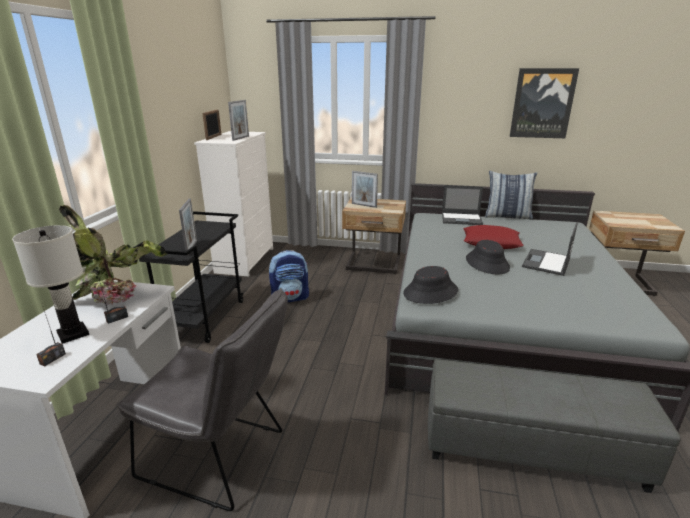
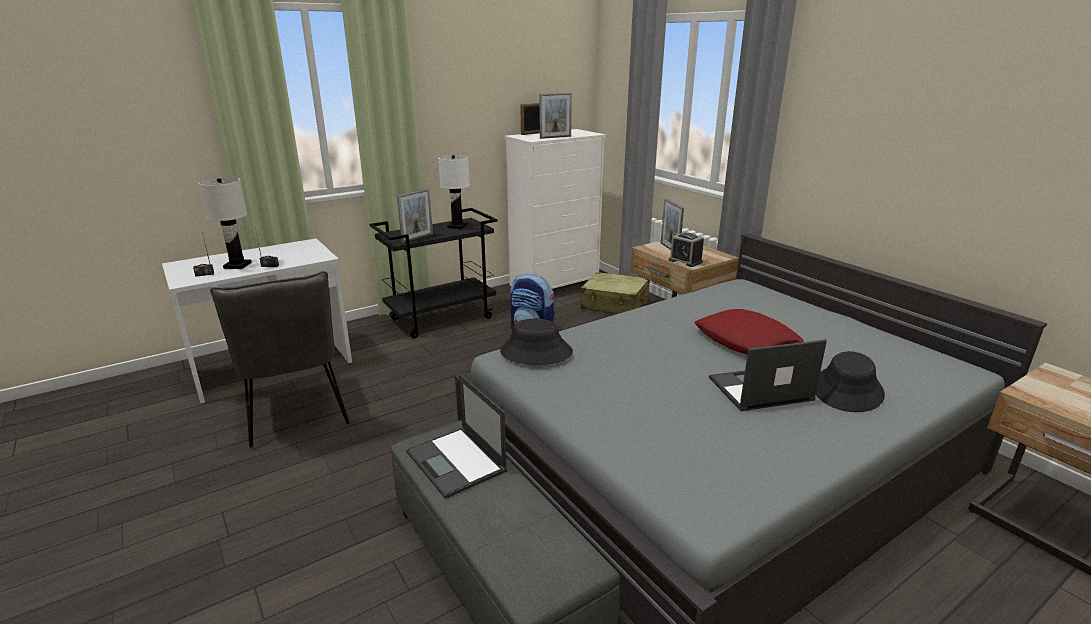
camera: 45 degrees right, 0 degrees up
potted plant [59,205,167,305] -> none
laptop [442,185,483,225] -> laptop moved to [406,374,507,499]
black hat [466,240,510,274] -> black hat moved to [816,351,885,412]
pillow [485,171,537,220] -> none
picture [510,68,579,138] -> none
none -> white table lamp [438,155,470,229]
none -> beige suitcase [580,272,650,314]
none -> alarm clock [669,232,704,267]

